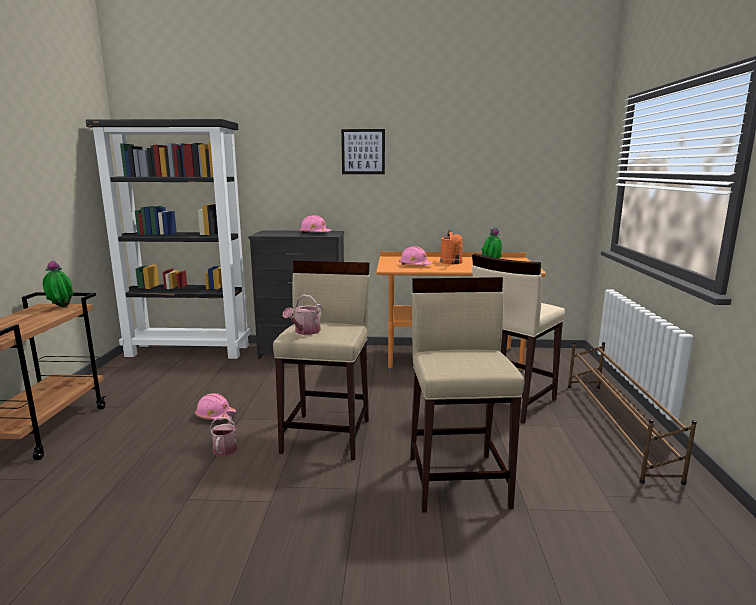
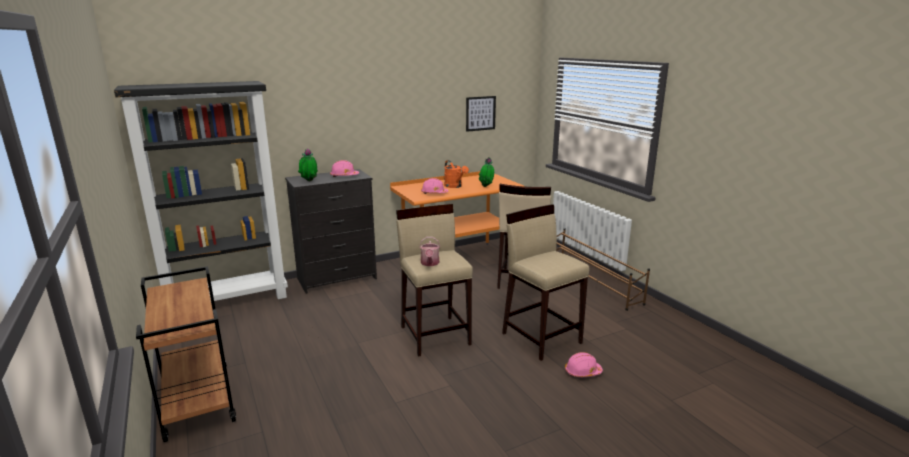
camera: 30 degrees left, 5 degrees up
potted plant [43,261,74,307] -> potted plant moved to [298,149,318,181]
pink hard hat [195,393,236,420] -> pink hard hat moved to [565,352,603,377]
watering can [210,411,237,456] -> none
picture [341,129,385,174] -> picture moved to [466,96,496,132]

